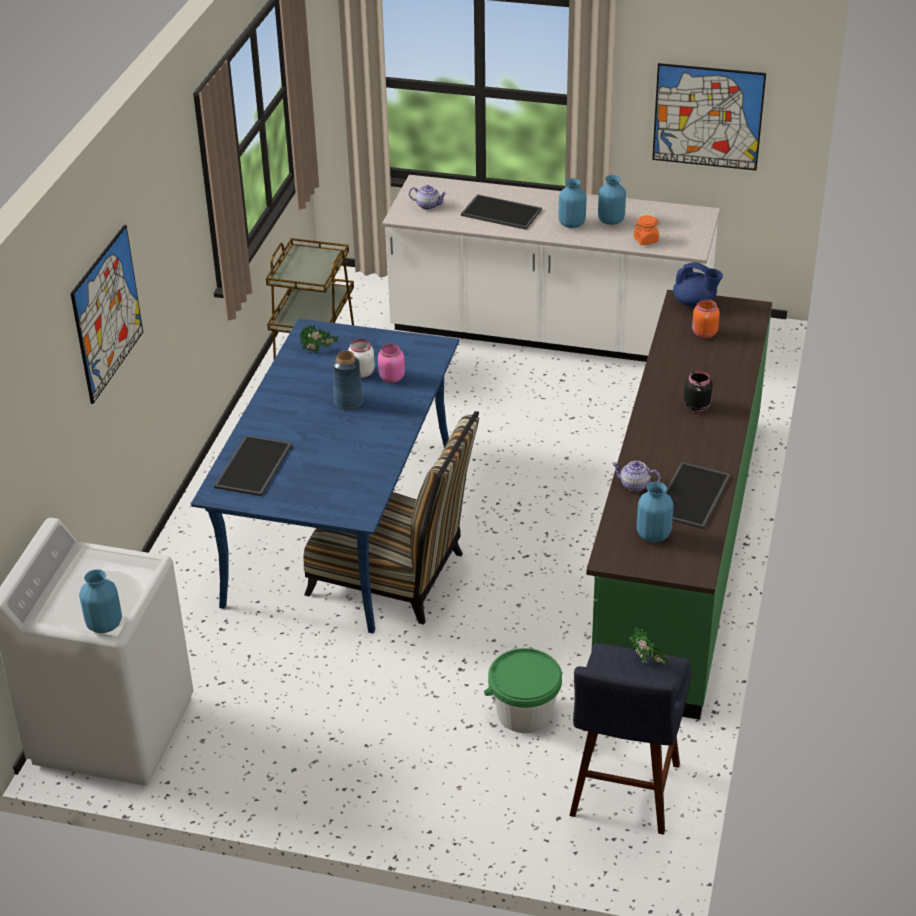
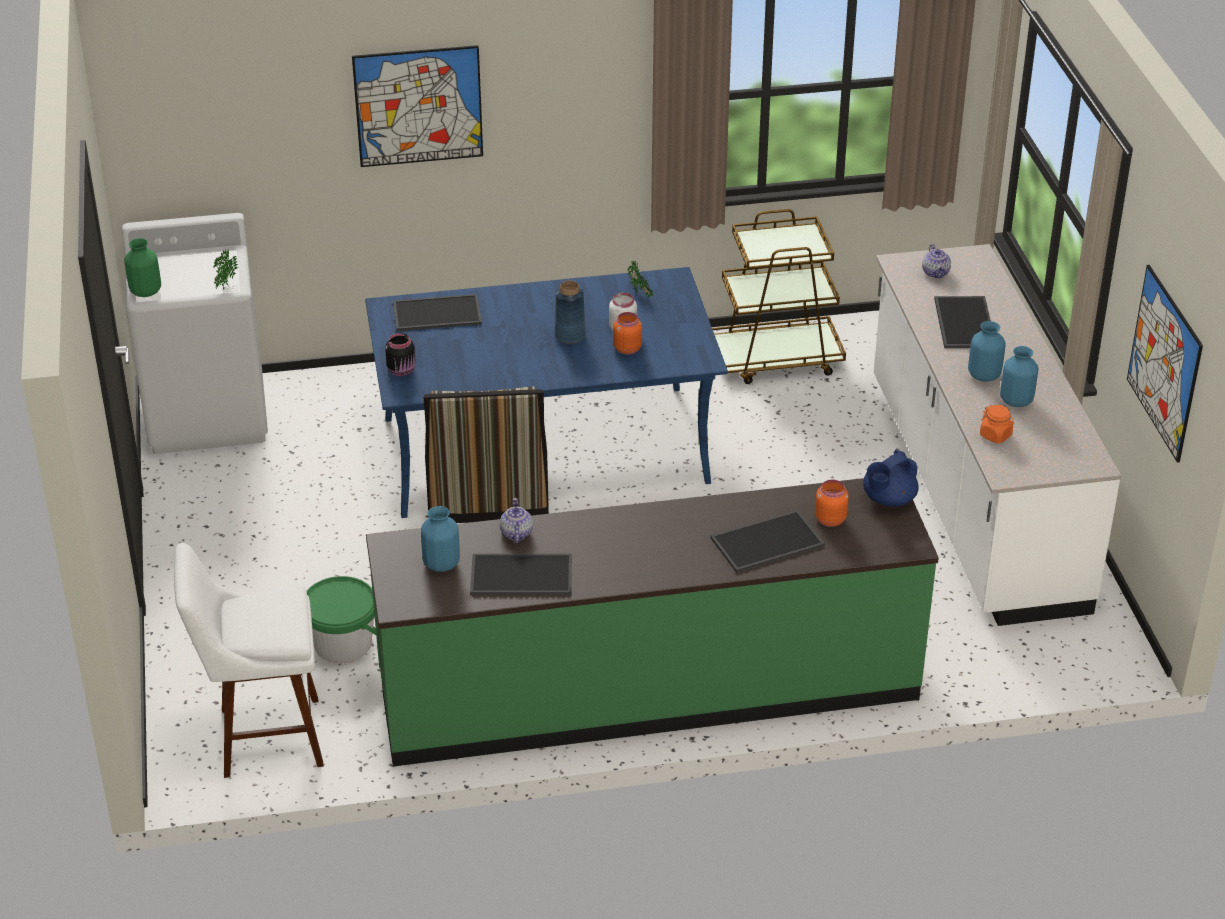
camera: 65 degrees right, 0 degrees up
blue vase [79,569,122,633] -> green vase [124,238,161,297]
pink jar [378,344,405,383] -> orange jar [613,312,642,355]
blue stool [569,643,691,835] -> white stool [174,543,324,778]
potted plant [629,628,670,665] -> potted plant moved to [213,250,238,291]
blue teapot [673,262,723,307] -> blue teapot turned 45 degrees clockwise [863,450,919,507]
black jar [684,371,713,412] -> black jar moved to [385,333,416,376]
none -> tray [710,510,825,573]

